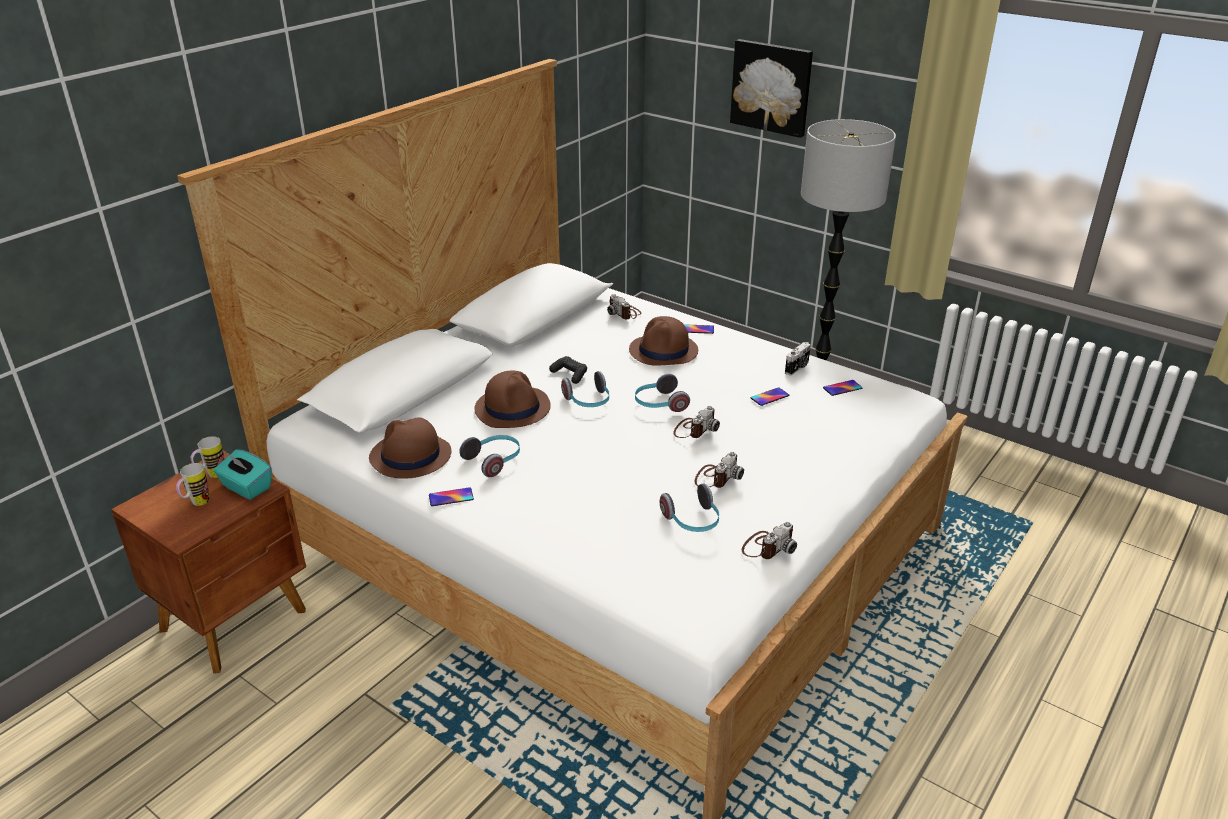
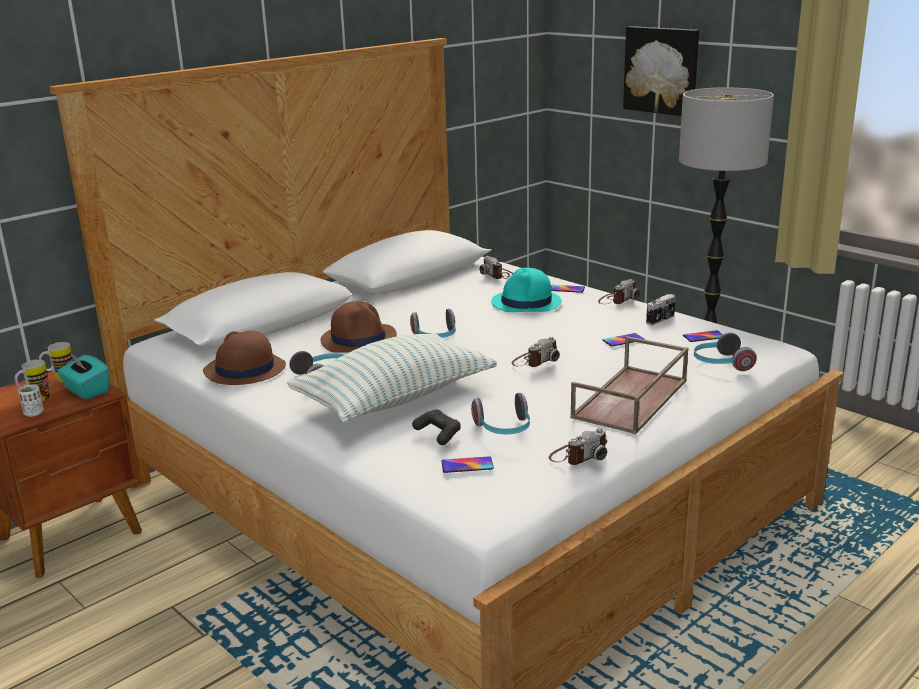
camera: 10 degrees right, 10 degrees down
phone [429,487,474,506] -> phone moved to [441,456,494,473]
black game controller [549,356,587,384] -> black game controller moved to [412,410,461,445]
brown hat [629,316,698,366] -> turquoise hat [491,268,562,312]
headphones [635,374,690,412] -> headphones moved to [694,332,757,371]
camera [695,452,744,488] -> camera moved to [598,279,640,304]
none -> white cup [18,384,44,417]
none -> pillow [287,333,497,423]
none -> brown tray [570,336,688,434]

